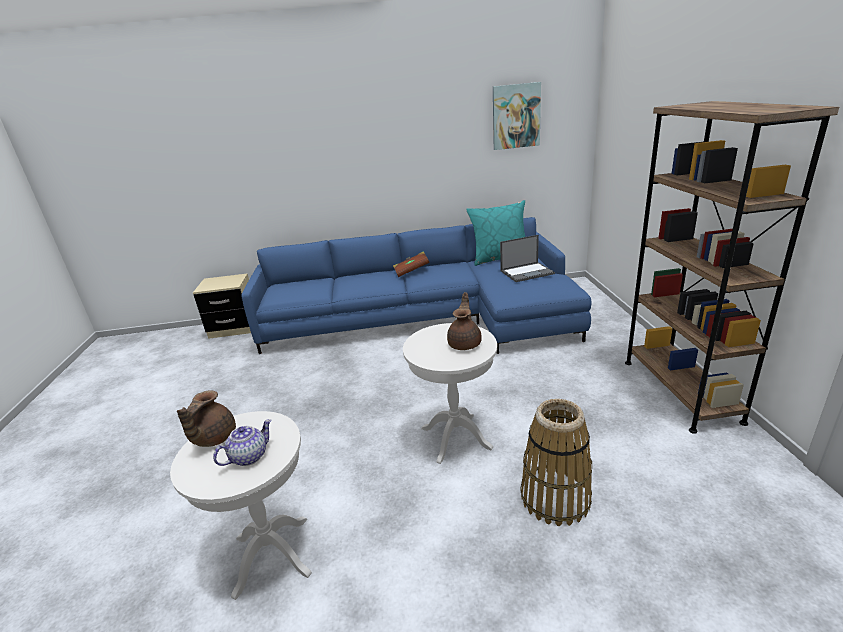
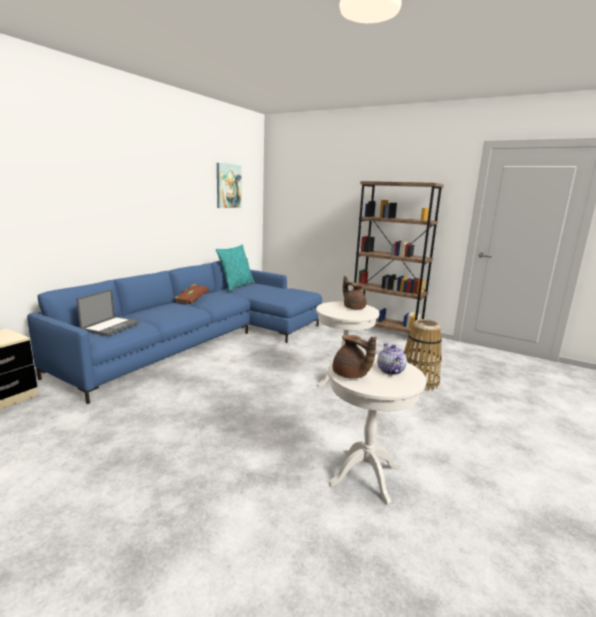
camera: 55 degrees left, 10 degrees down
laptop [500,235,555,282] -> laptop moved to [76,289,140,336]

